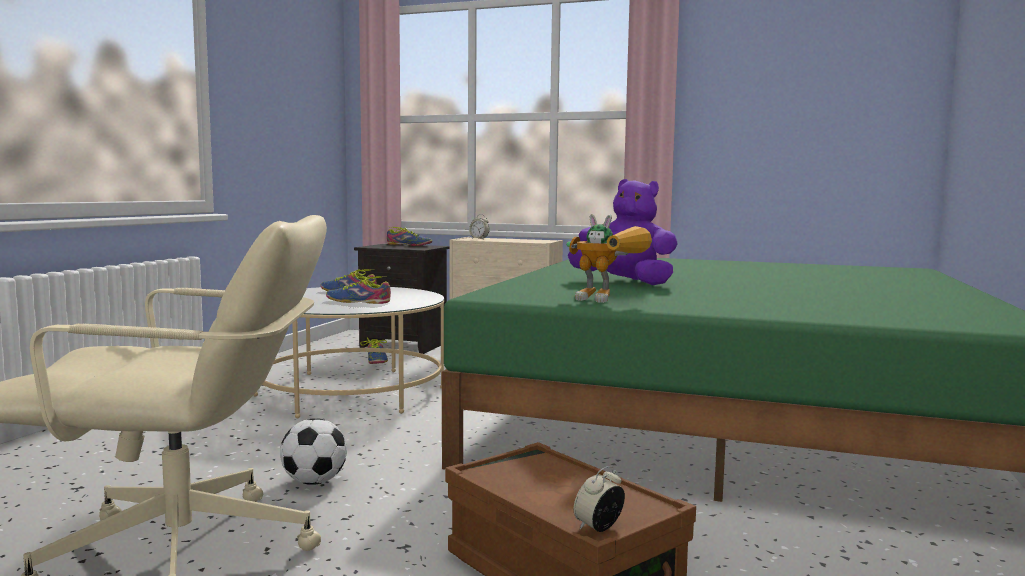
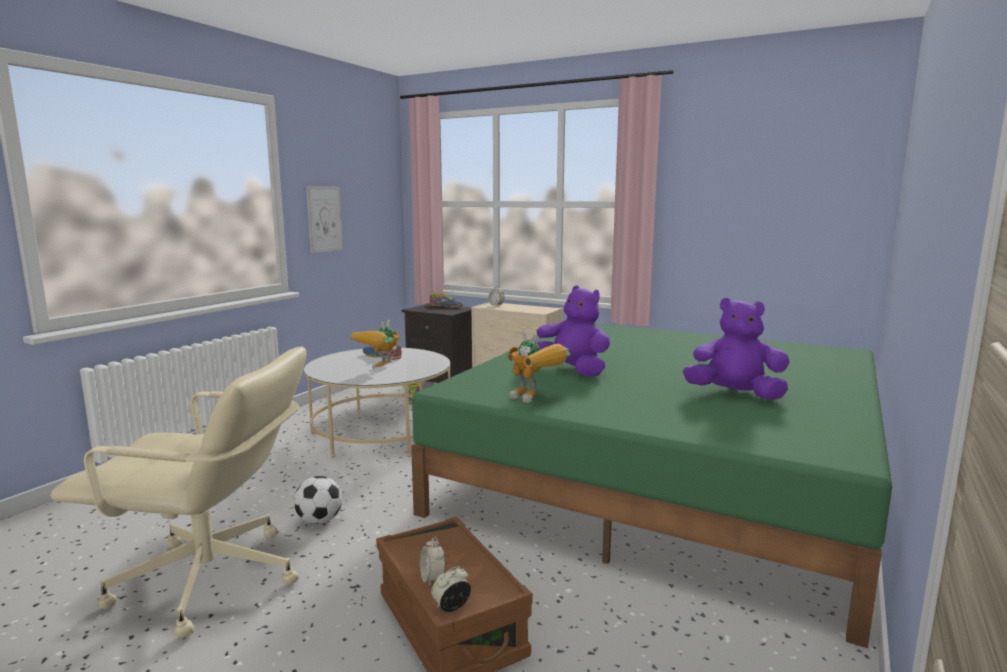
camera: 10 degrees right, 5 degrees up
shoe [326,276,391,304] -> toy robot [351,320,400,369]
none -> picture [306,186,343,253]
none -> alarm clock [420,536,446,587]
none -> purple plush toy [683,298,789,400]

